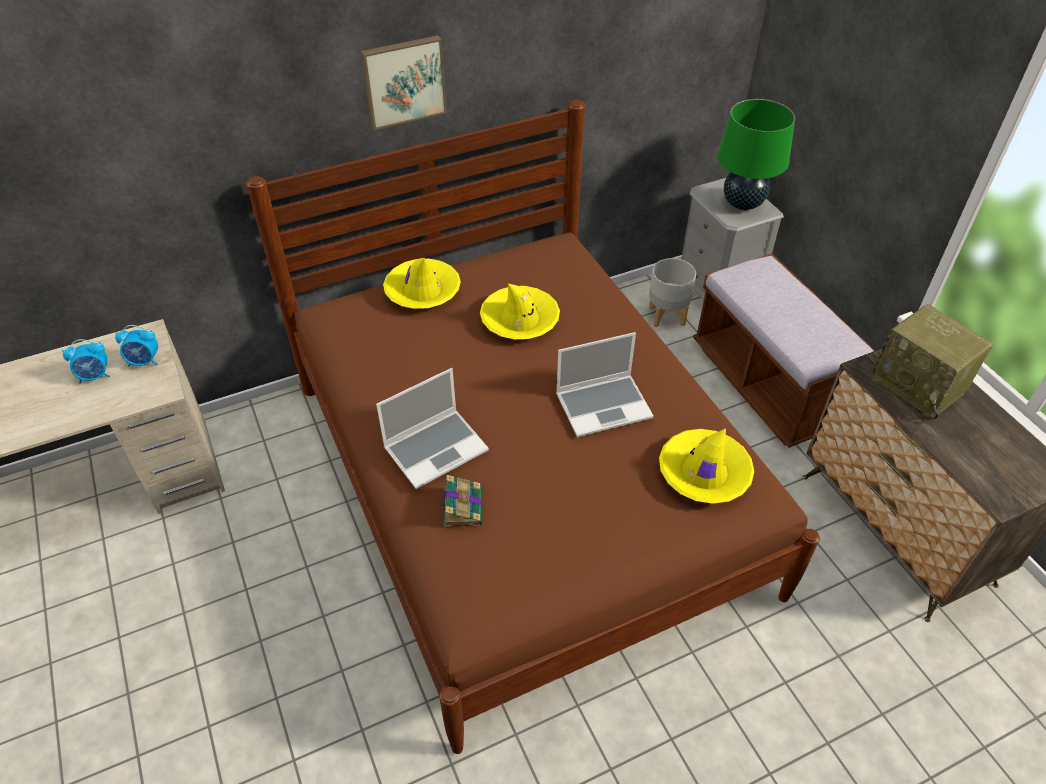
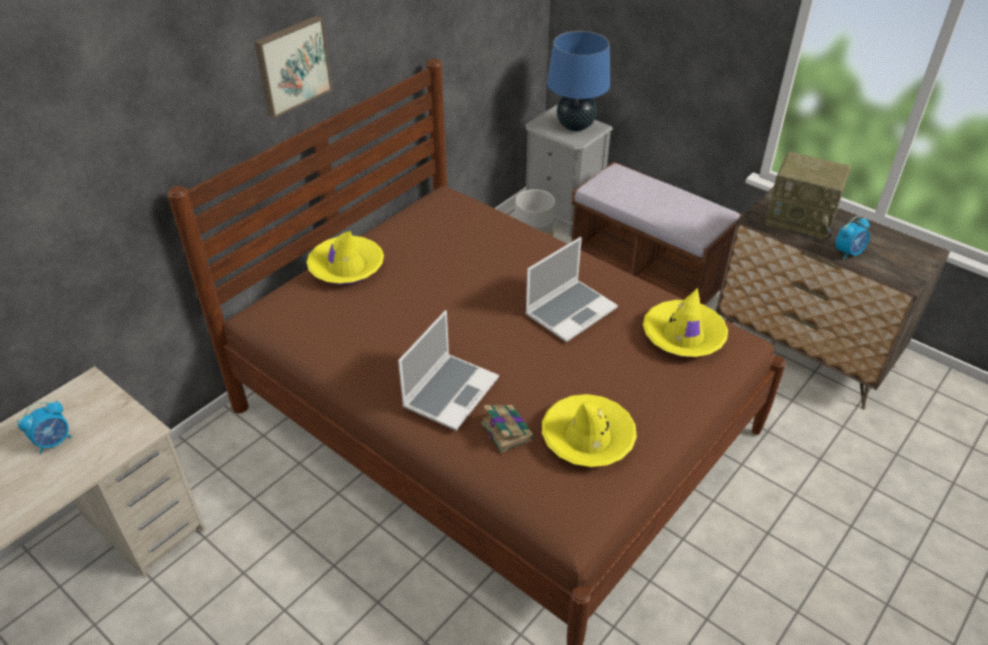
camera: 25 degrees left, 5 degrees down
alarm clock [115,325,158,366] -> alarm clock moved to [836,216,870,260]
yellow hat [480,283,560,340] -> yellow hat moved to [542,394,637,467]
green table lamp [717,99,795,210] -> blue table lamp [547,31,610,131]

